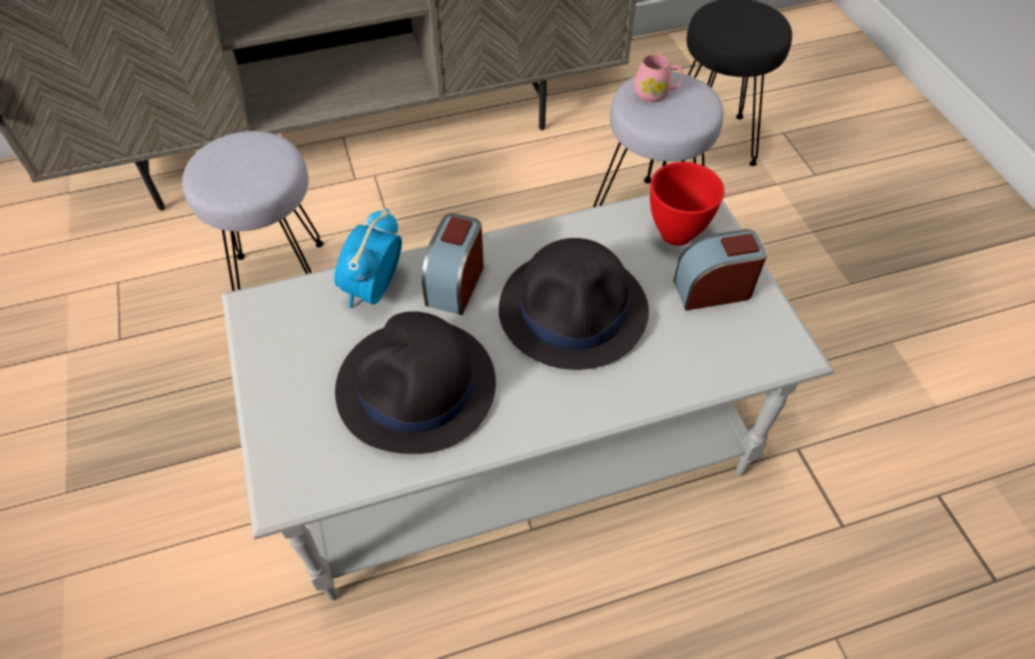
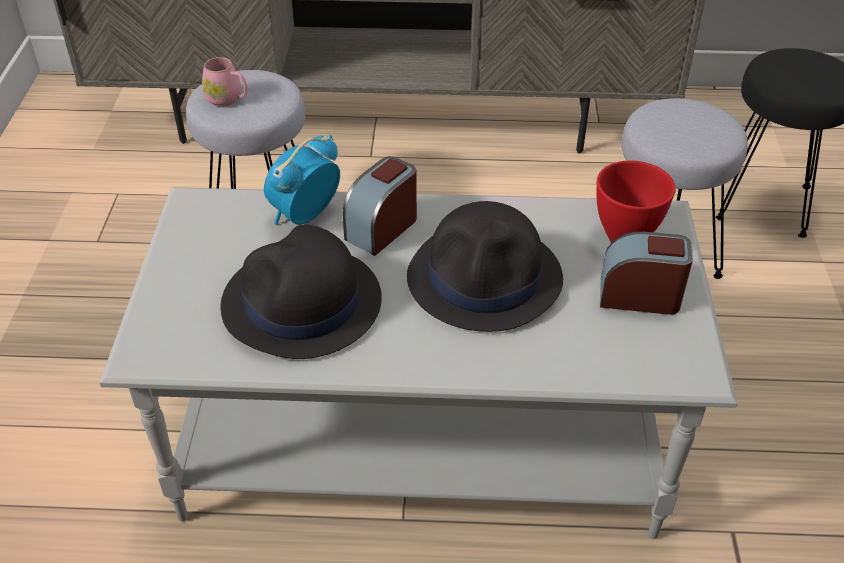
camera: 20 degrees right, 10 degrees down
pink mug [634,54,683,102] -> pink mug moved to [202,57,248,107]

